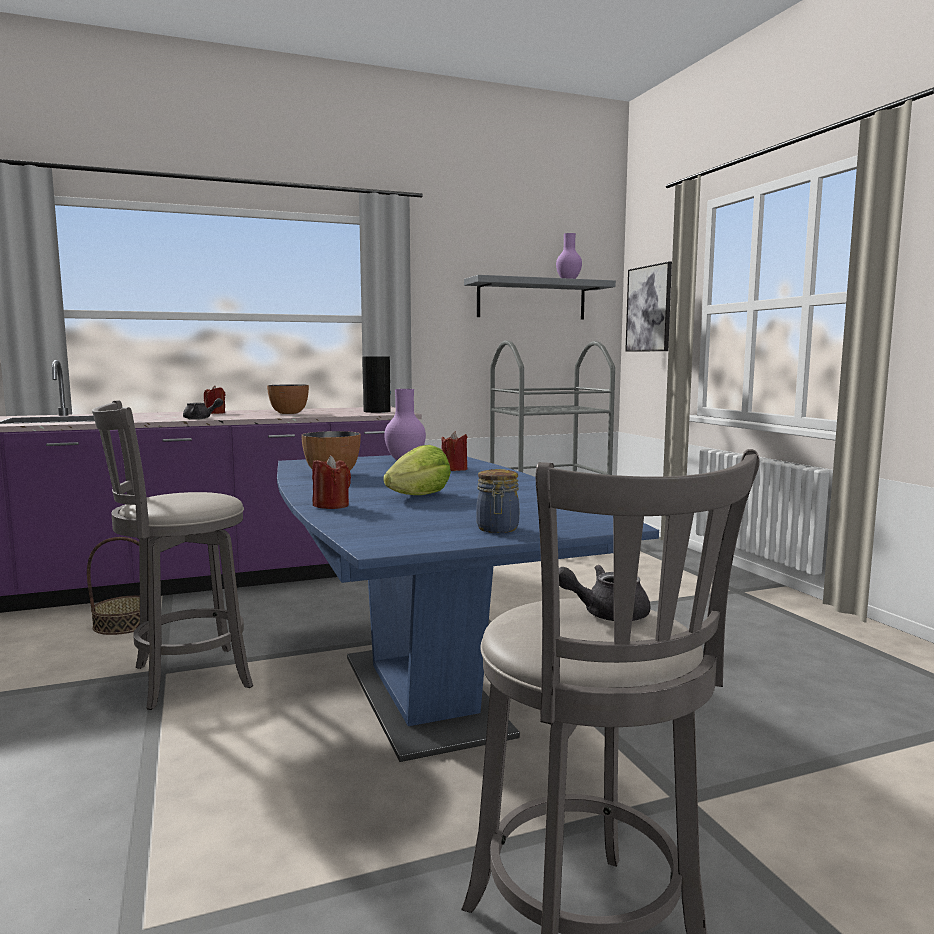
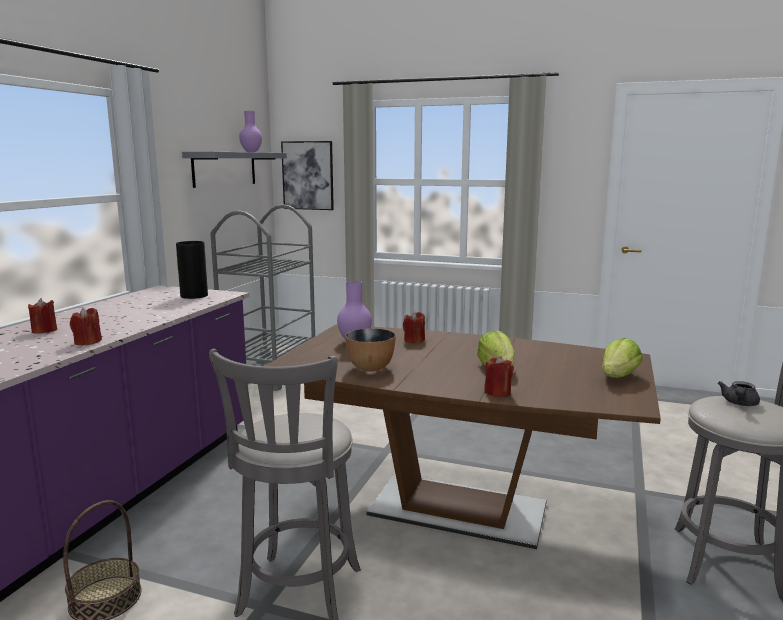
camera: 50 degrees left, 5 degrees up
grey teapot [183,398,223,419] -> red candle [70,307,102,345]
bowl [267,384,309,414] -> none
blue dining table [277,455,659,762] -> brown dining table [266,325,661,549]
jar [476,469,519,533] -> lettuce [602,338,642,378]

